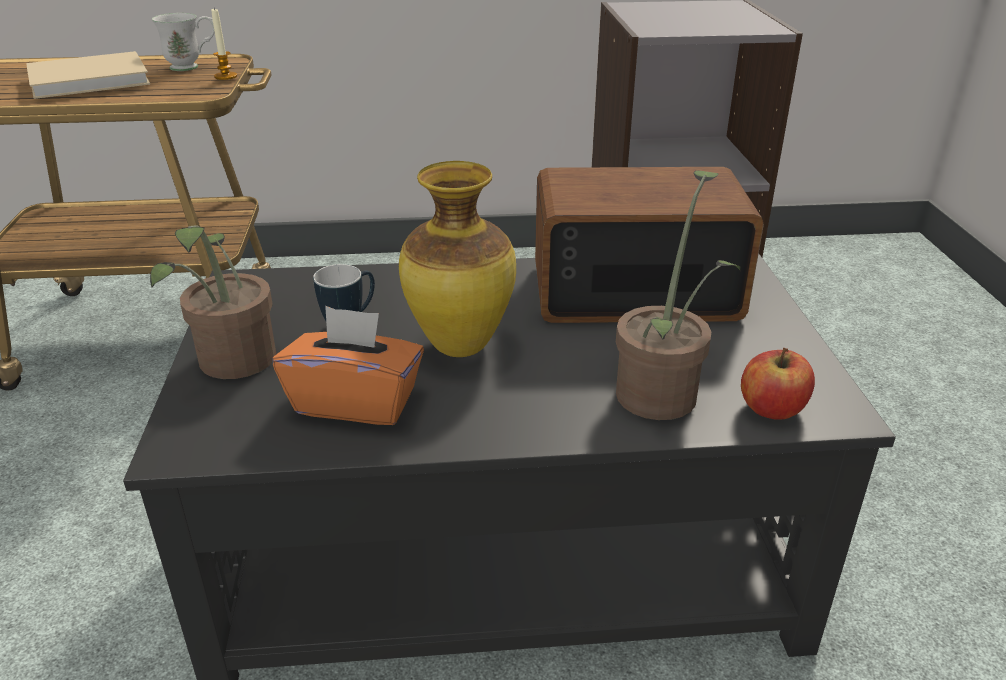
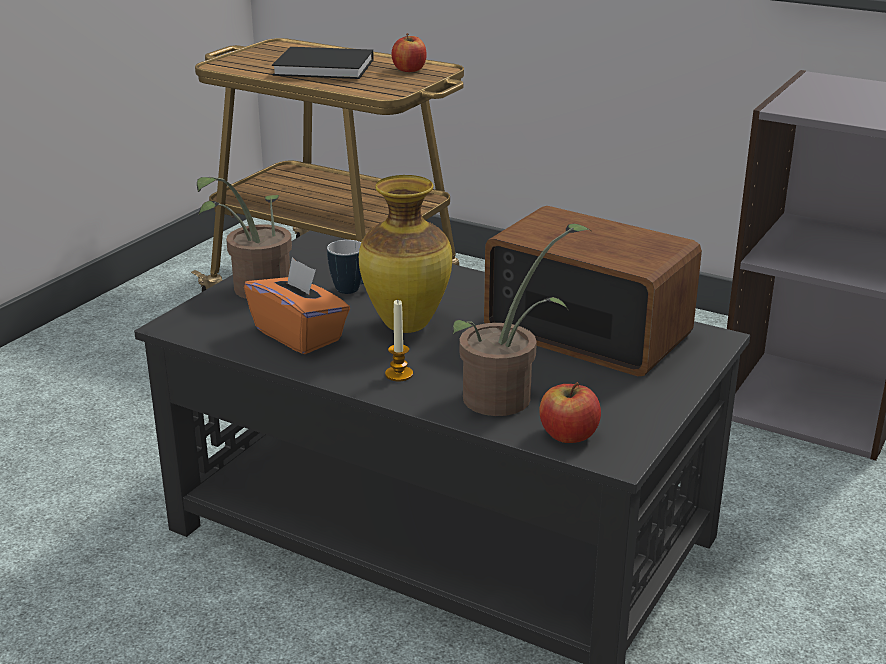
camera: 35 degrees right, 5 degrees down
beige book [26,51,150,99] -> black book [272,47,374,79]
white mug [152,13,215,71] -> apple [391,33,427,72]
candle [211,8,237,80] -> candle moved to [385,300,413,381]

